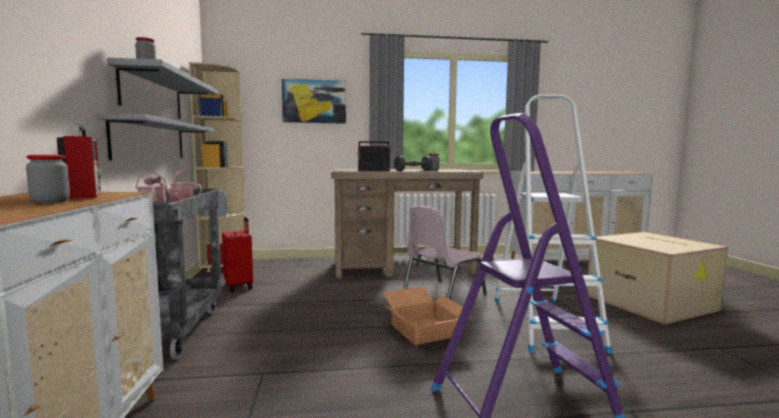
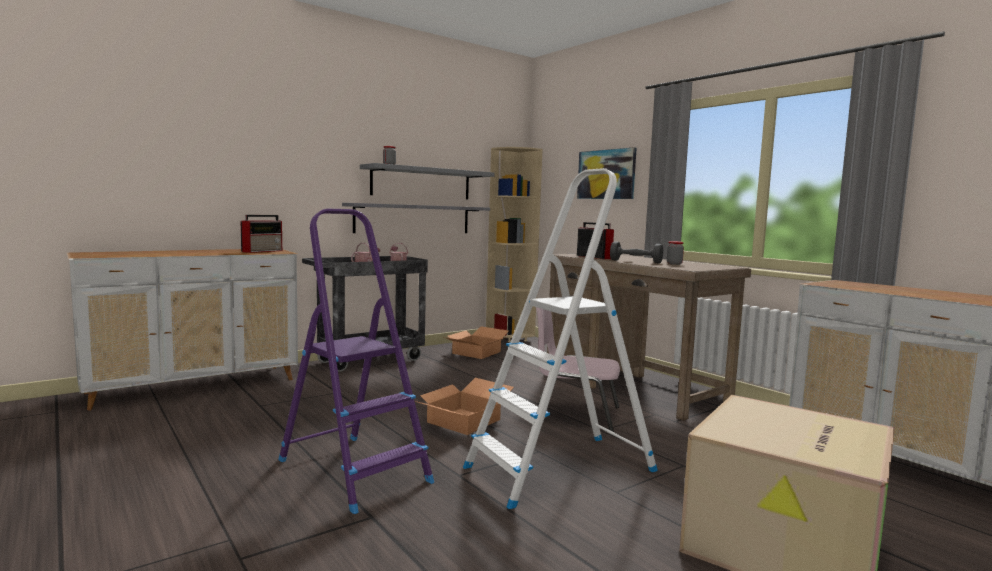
camera: 60 degrees right, 0 degrees up
jar [26,155,70,203] -> none
red suitcase [222,217,253,292] -> cardboard box [444,326,508,359]

